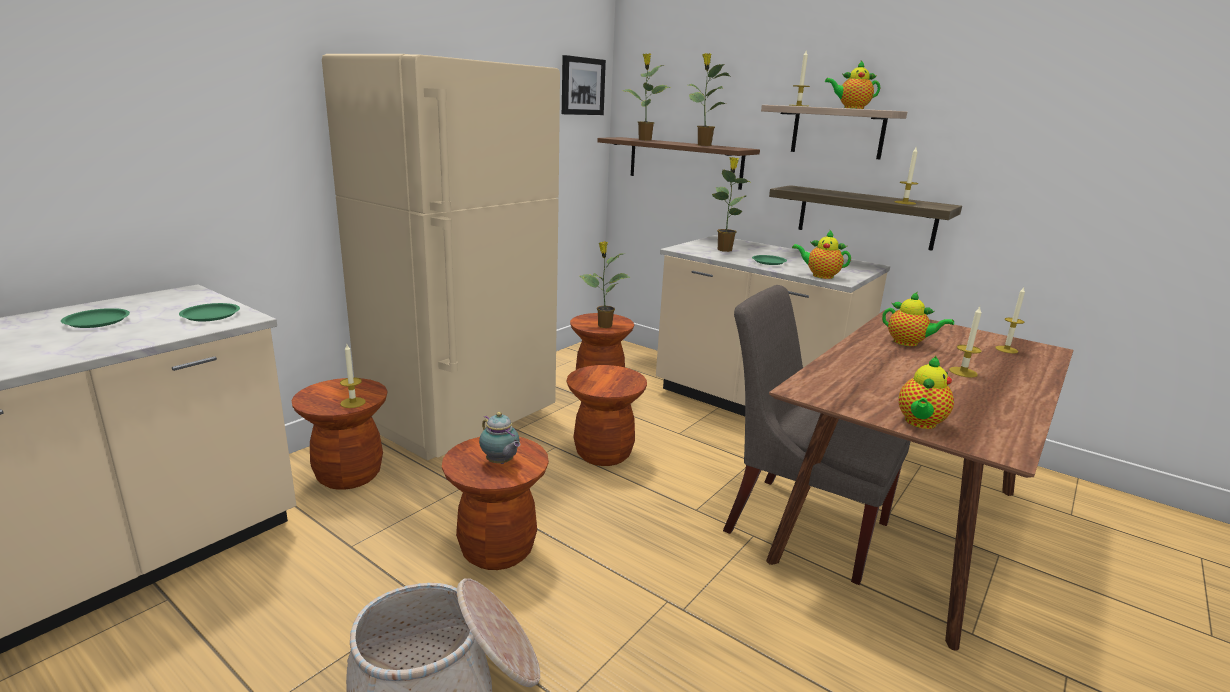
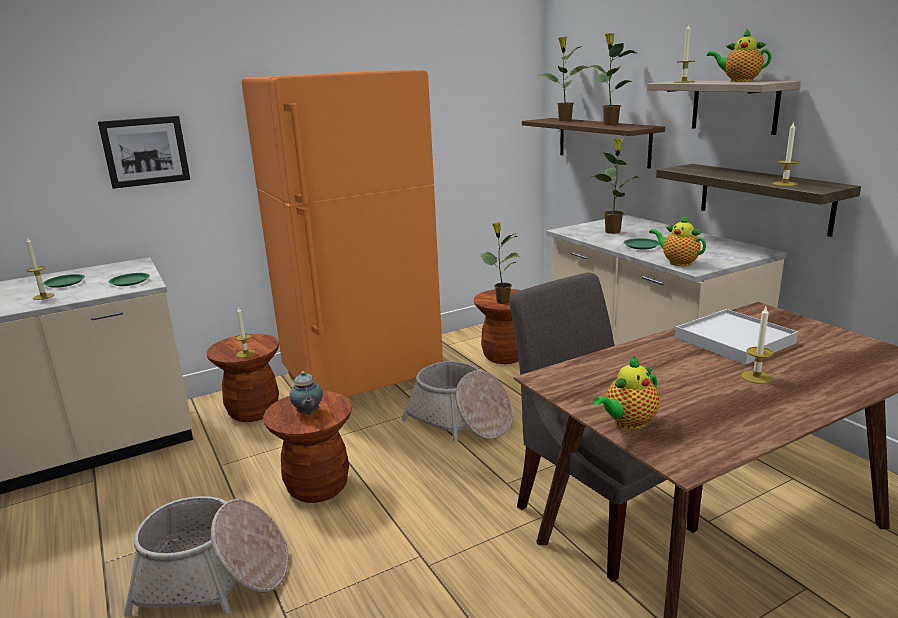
camera: 25 degrees right, 0 degrees up
beige fridge [322,54,560,460] -> orange fridge [242,70,443,397]
picture [562,55,606,115] -> picture moved to [98,116,190,189]
brown stool [567,365,647,466] -> basket [402,361,513,442]
teapot [882,292,954,346] -> white tray [675,309,798,365]
candle [995,287,1025,353] -> candle moved to [26,237,54,300]

